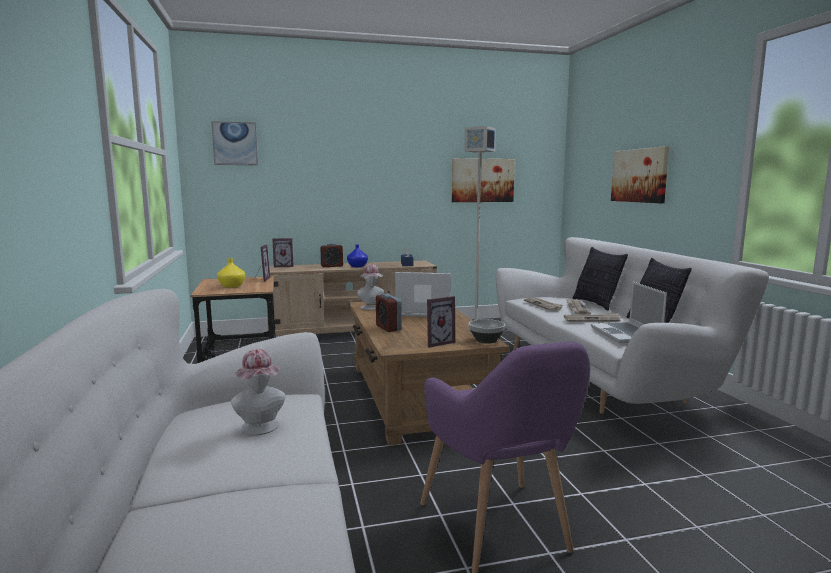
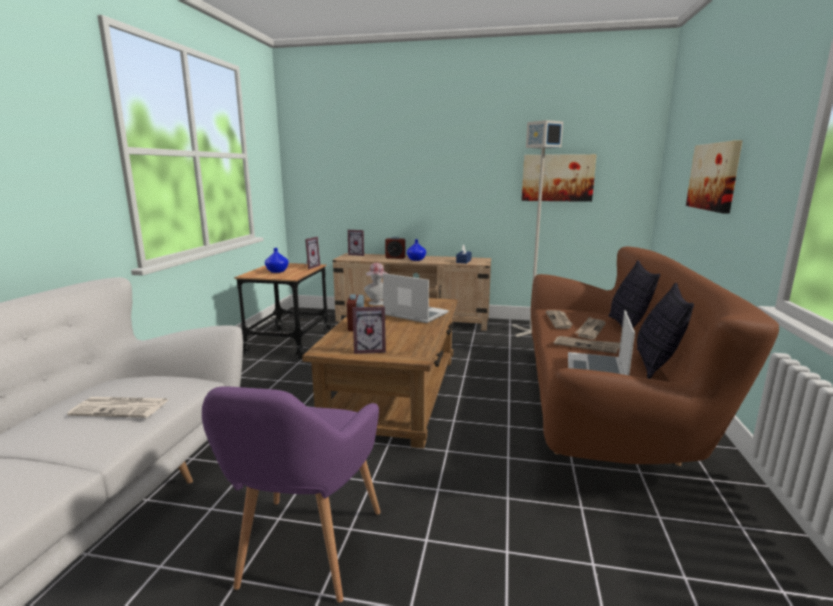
camera: 25 degrees right, 5 degrees up
picture [211,121,258,165] -> none
yellow vase [217,258,245,288] -> blue vase [265,248,289,273]
hat [231,349,285,435] -> newspaper [67,397,168,418]
bowl [469,319,505,344] -> none
white sofa [496,237,769,414] -> brown sofa [531,246,779,466]

